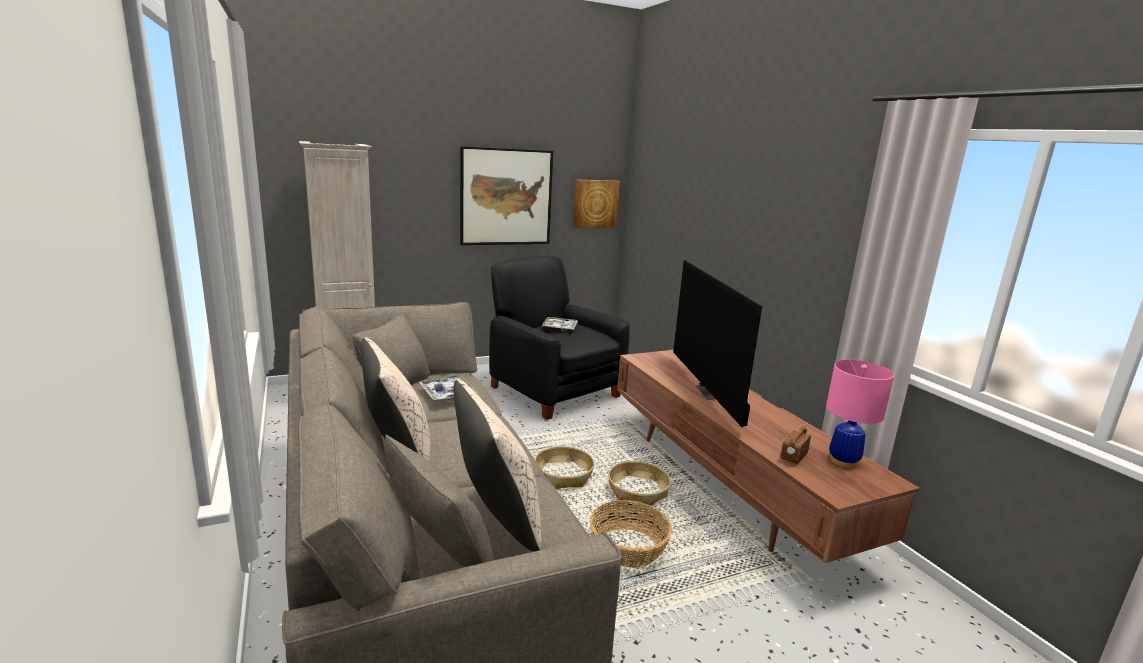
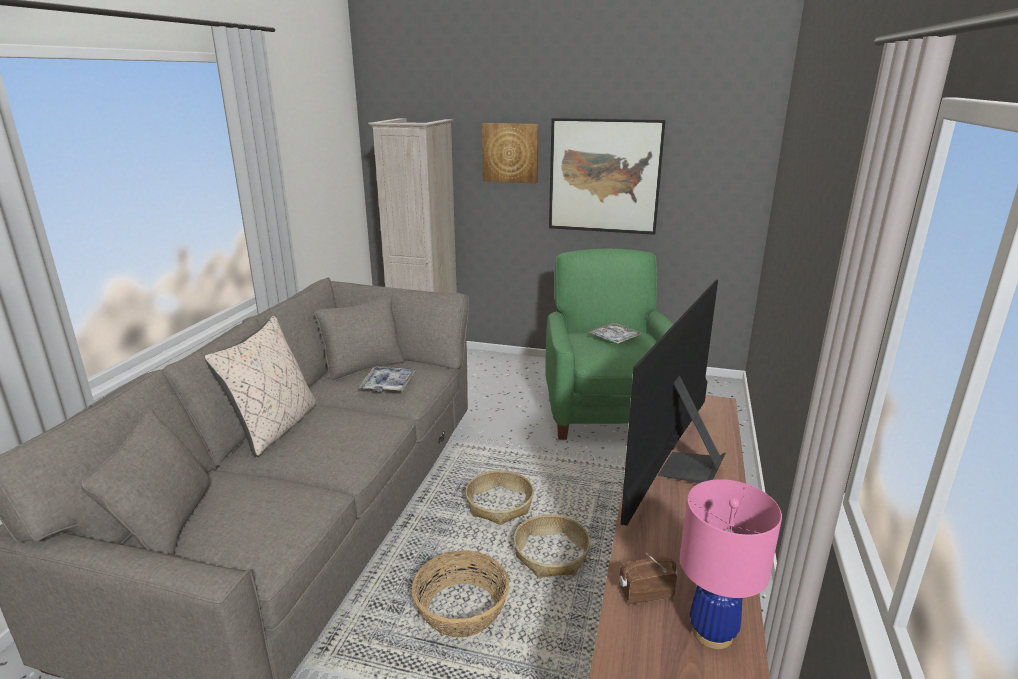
camera: 40 degrees right, 5 degrees up
beige pillow [454,379,542,552] -> none
black armchair [489,256,630,420] -> green armchair [545,249,674,440]
picture [573,179,620,228] -> picture moved to [482,123,539,183]

